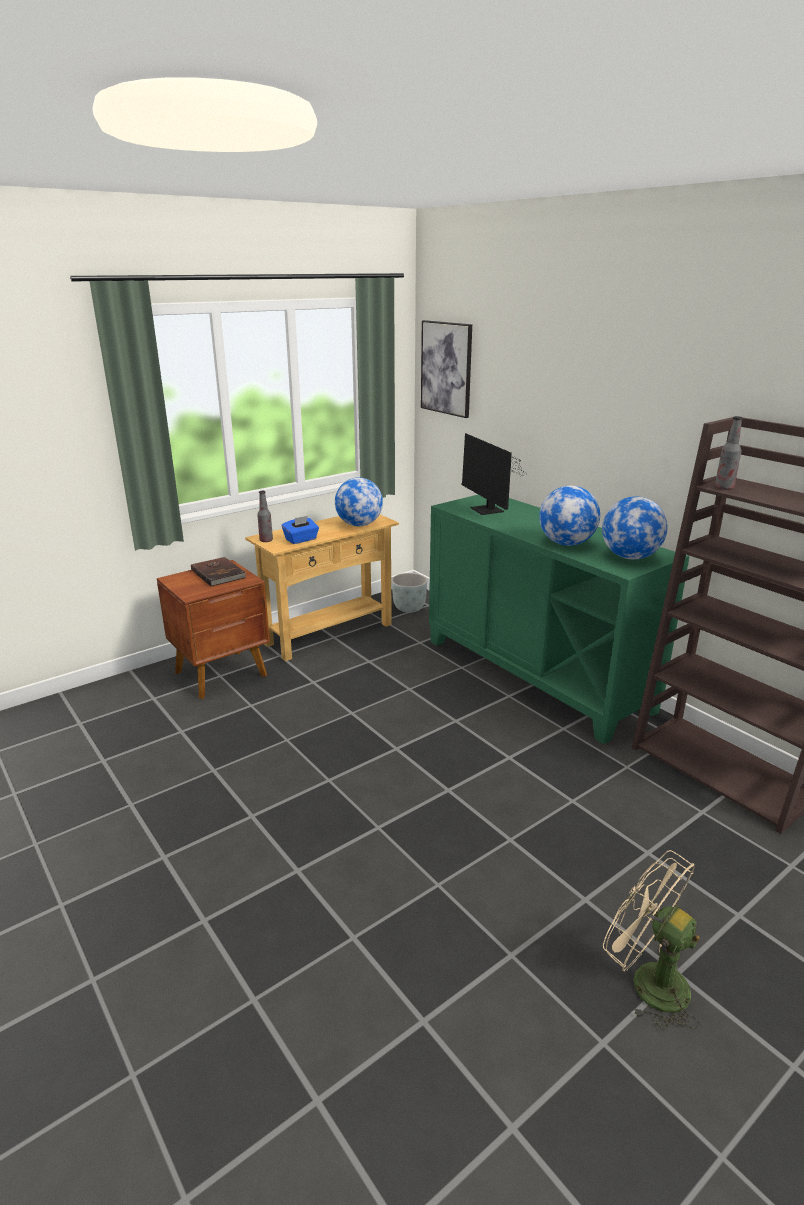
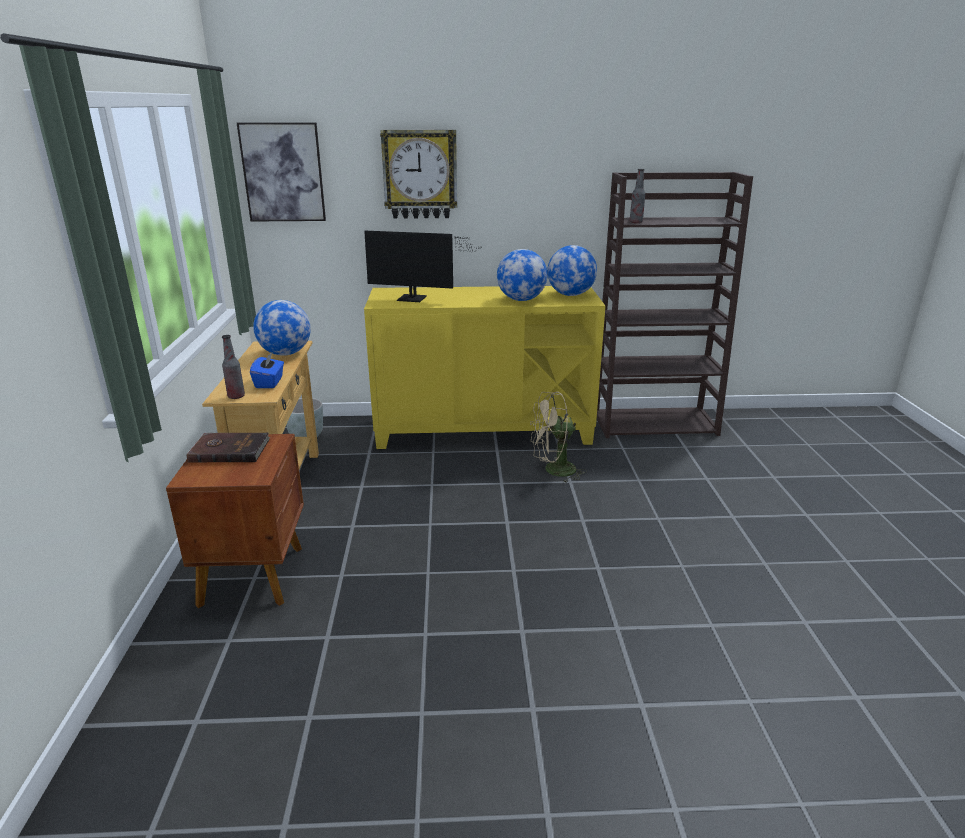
camera: 55 degrees left, 0 degrees up
green cabinet [429,495,690,744] -> yellow cabinet [364,286,606,449]
beige fan [603,850,700,1030] -> beige fan moved to [530,392,587,483]
none -> wall clock [380,130,457,219]

